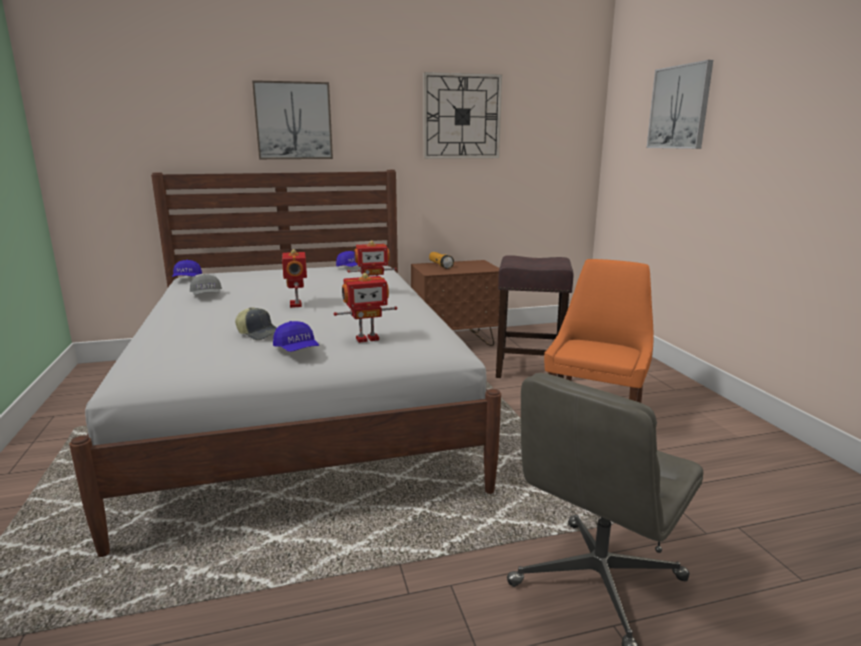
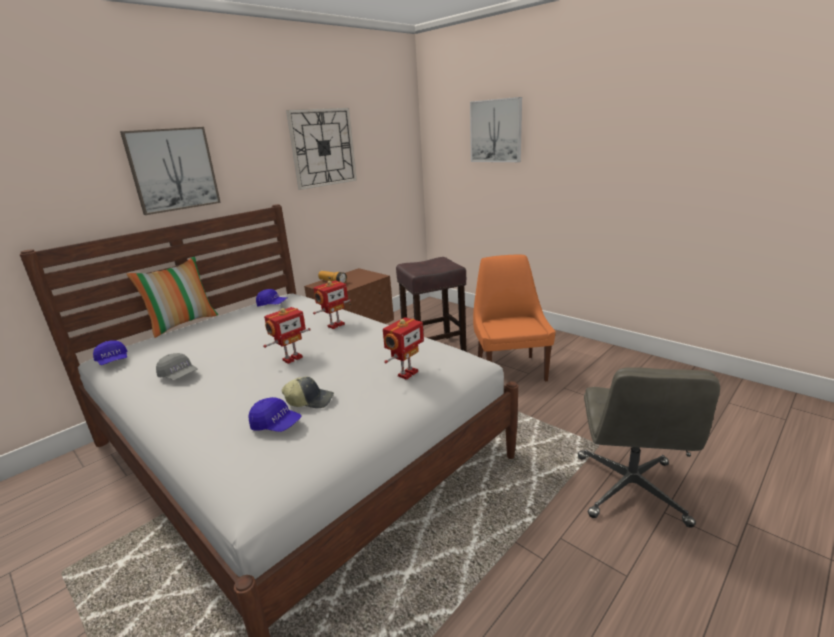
camera: 30 degrees left, 5 degrees up
blue cap [273,321,319,352] -> blue cap moved to [249,397,302,432]
toy robot [282,249,307,308] -> toy robot turned 90 degrees counterclockwise [263,307,311,364]
none -> pillow [127,257,218,338]

